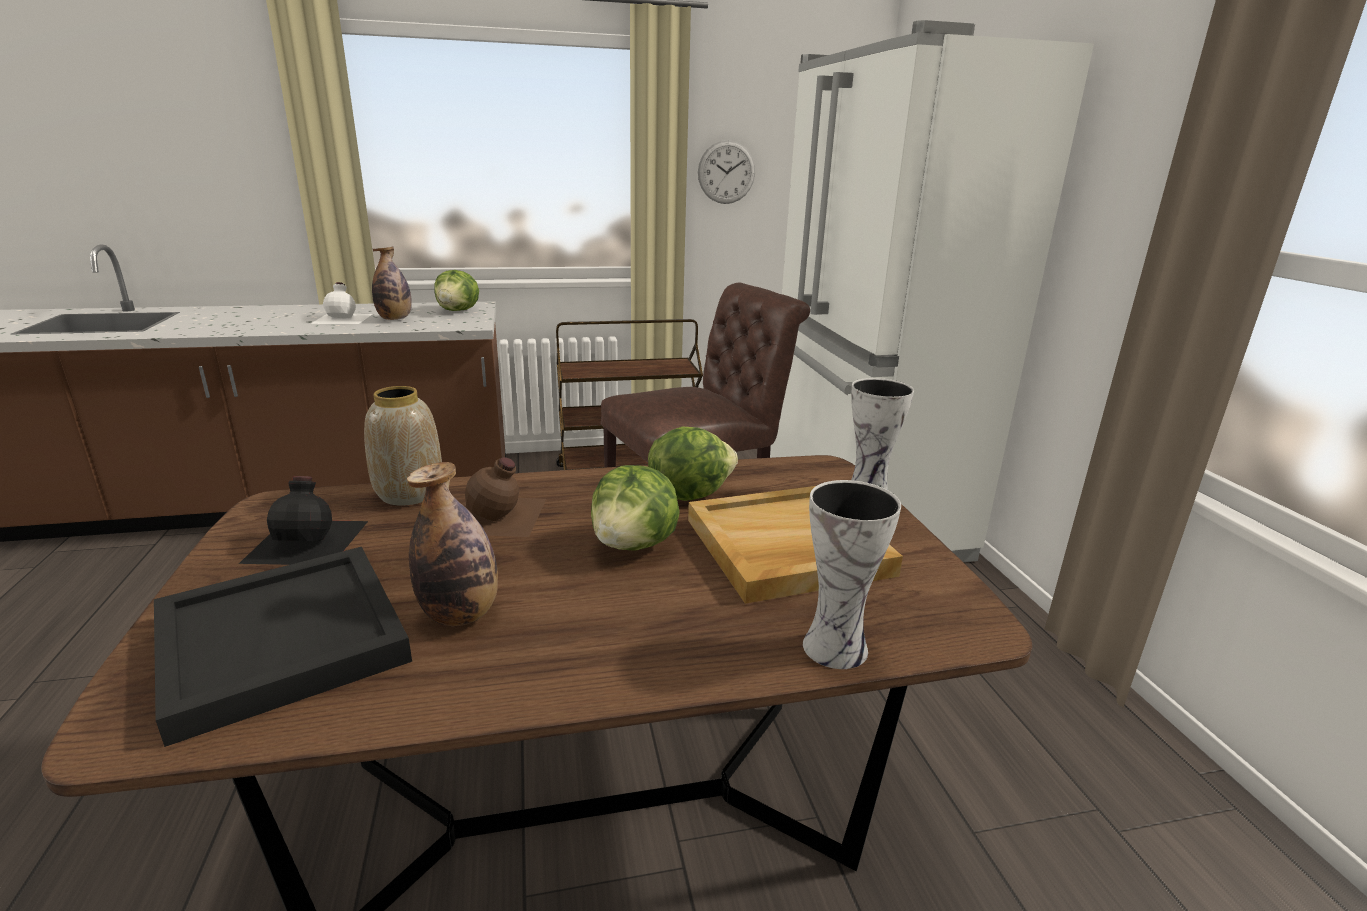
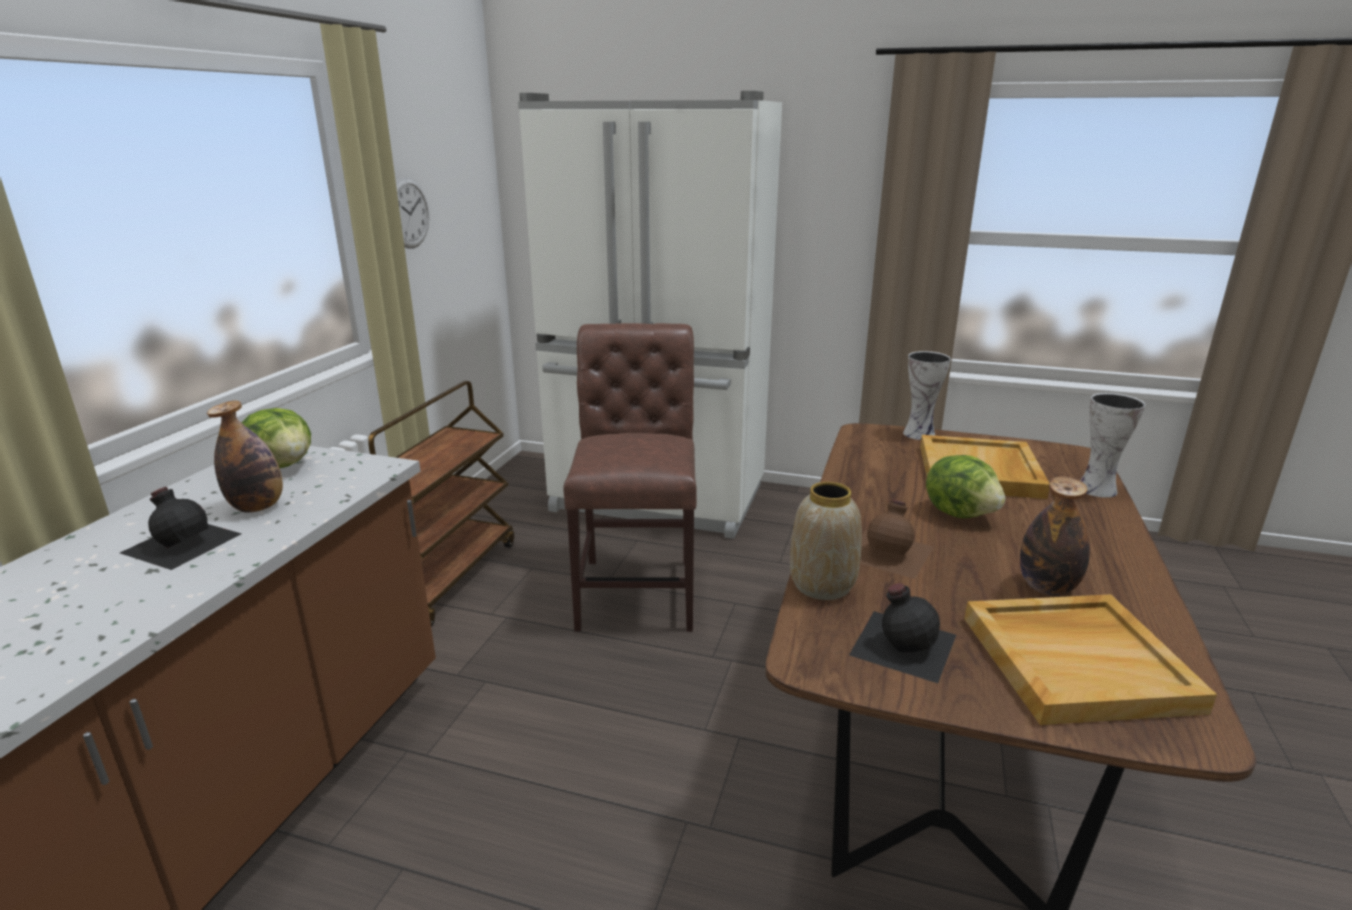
camera: 60 degrees left, 0 degrees up
black tray [154,547,412,747] -> beige tray [964,594,1217,725]
white bottle [311,282,372,324] -> black bottle [120,487,242,570]
lettuce [648,427,738,501] -> none

